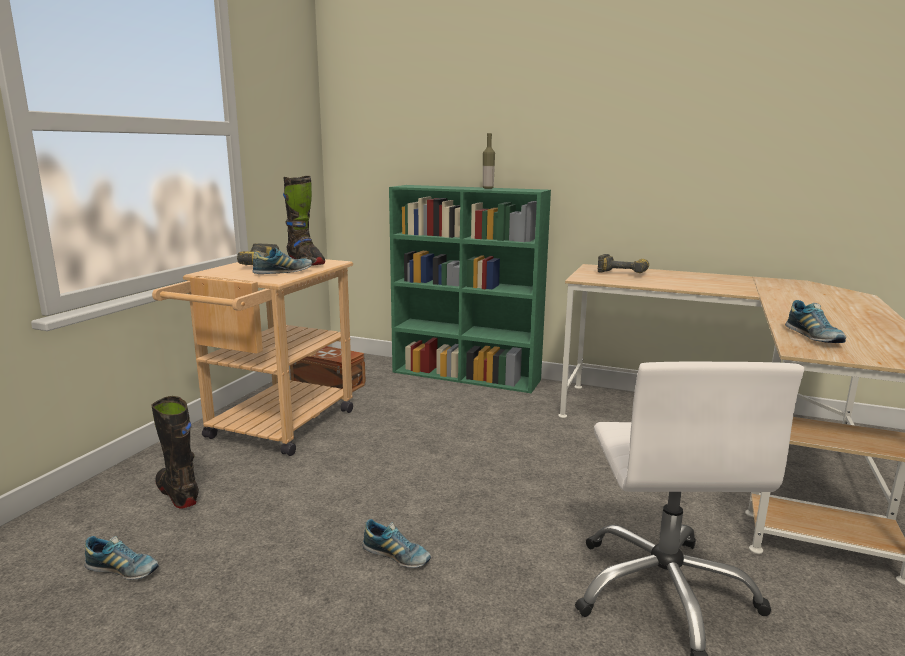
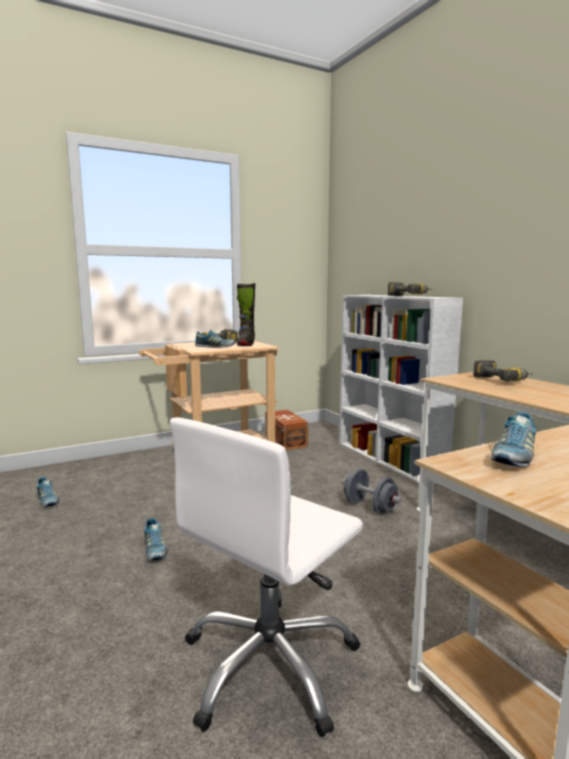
camera: 40 degrees right, 5 degrees down
black boot [152,396,199,508] -> none
green bookcase [389,185,551,393] -> white bookcase [339,295,463,483]
bottle [483,133,495,189] -> power drill [387,282,432,296]
none -> grey dumbbell [342,468,402,514]

